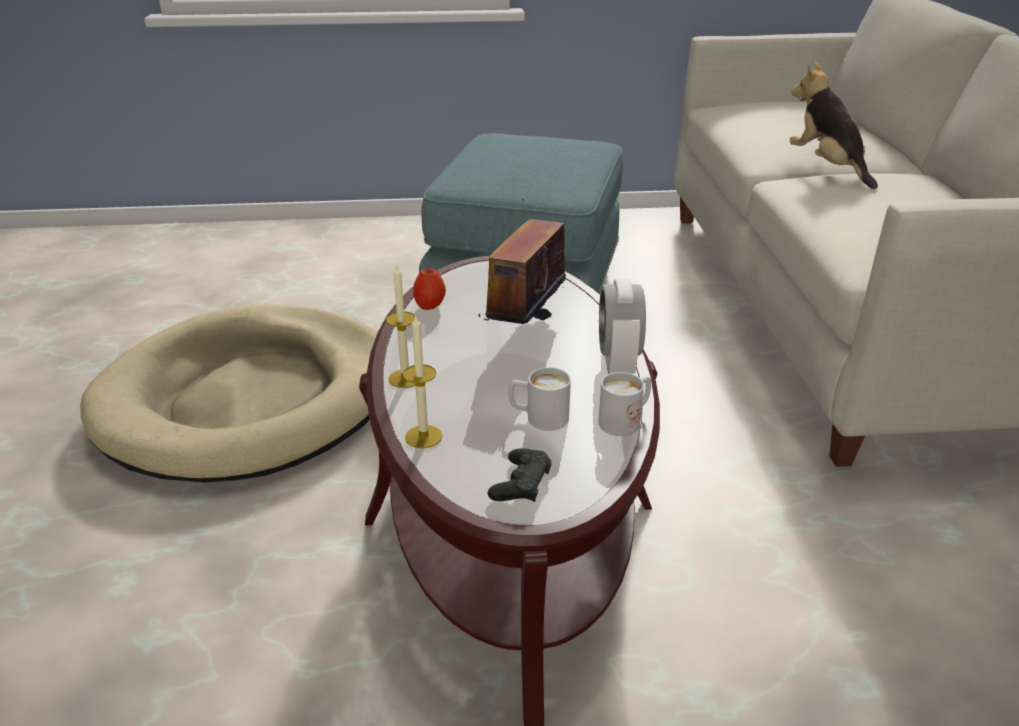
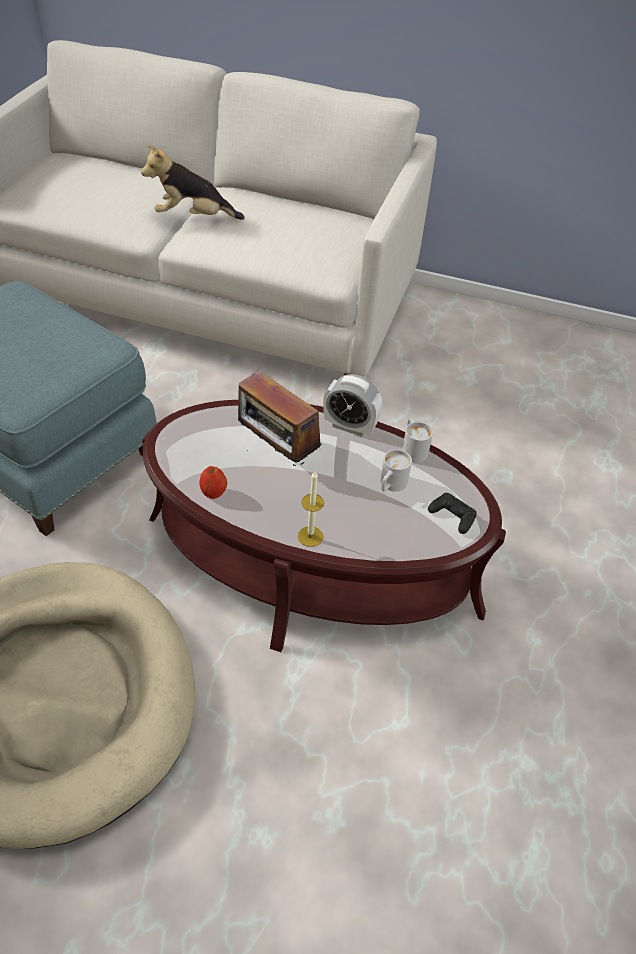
camera: 70 degrees left, 15 degrees up
candle [403,316,443,448] -> none

